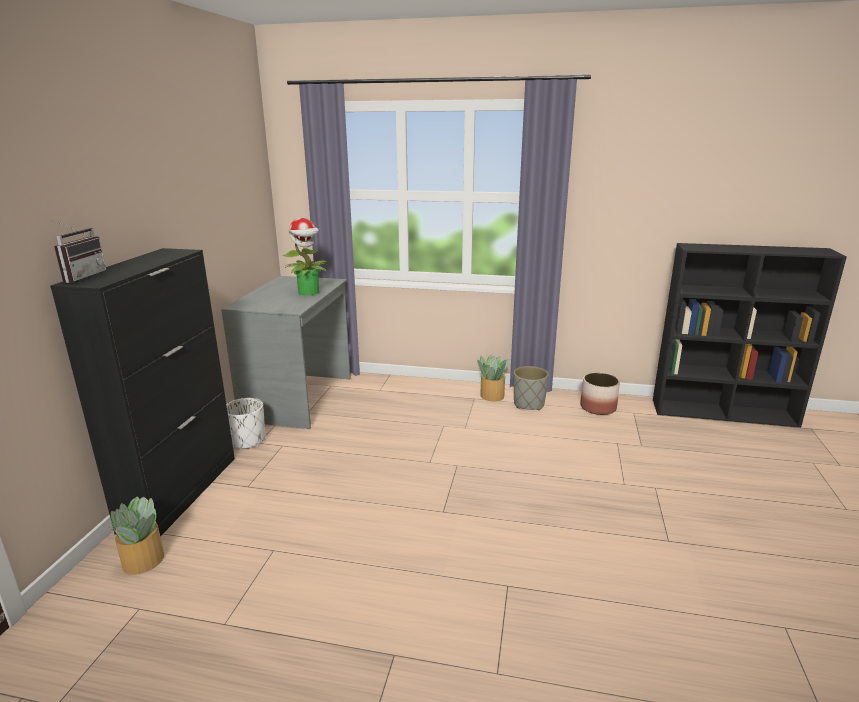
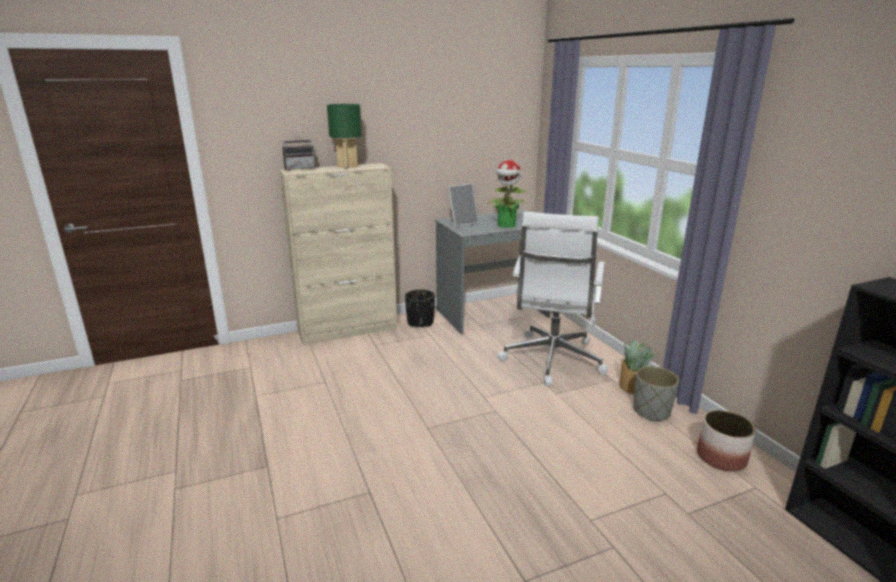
camera: 55 degrees right, 0 degrees up
black cabinet [50,248,235,537] -> beige cabinet [280,163,397,345]
potted plant [110,497,164,575] -> none
white planter [226,398,265,449] -> black planter [405,289,435,327]
none -> green table lamp [327,104,362,169]
none -> picture frame [448,184,479,227]
none -> white office chair [497,212,608,386]

